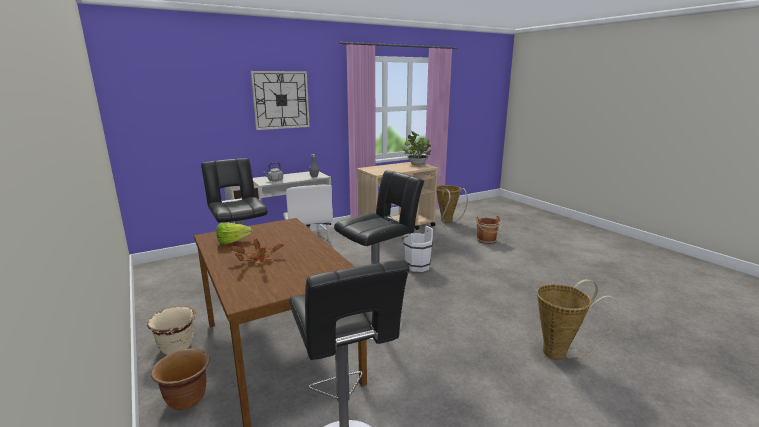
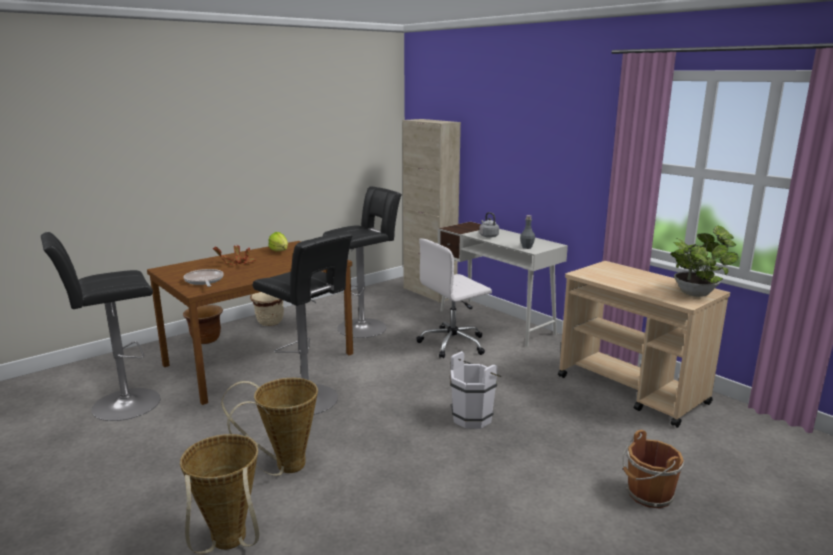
camera: 80 degrees right, 0 degrees up
wall clock [251,71,310,130] -> none
basket [436,185,468,223] -> basket moved to [221,378,318,476]
none -> frying pan [184,269,224,287]
none -> beige cabinet [402,119,461,303]

